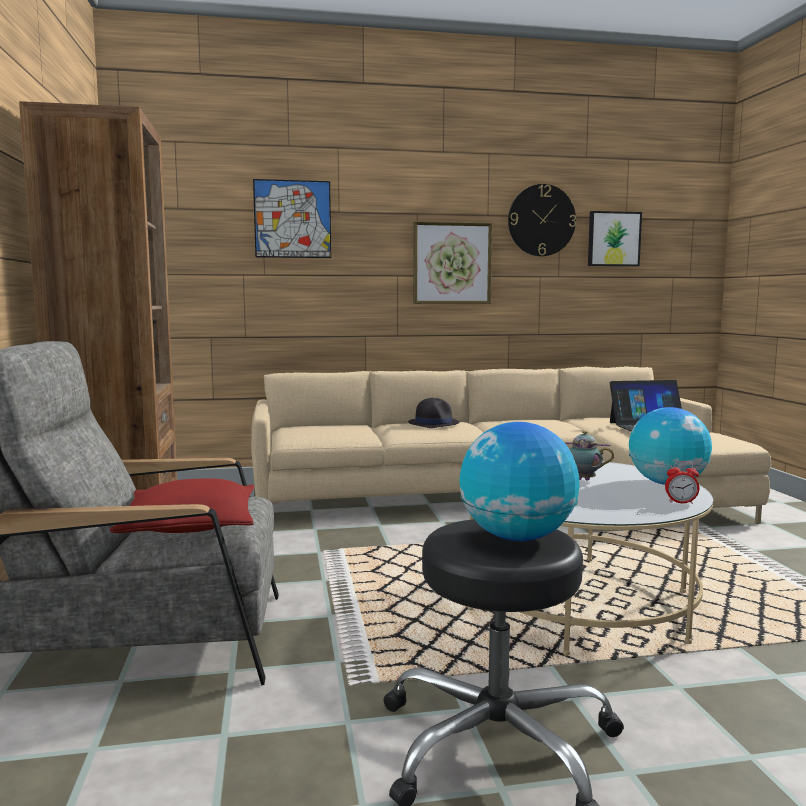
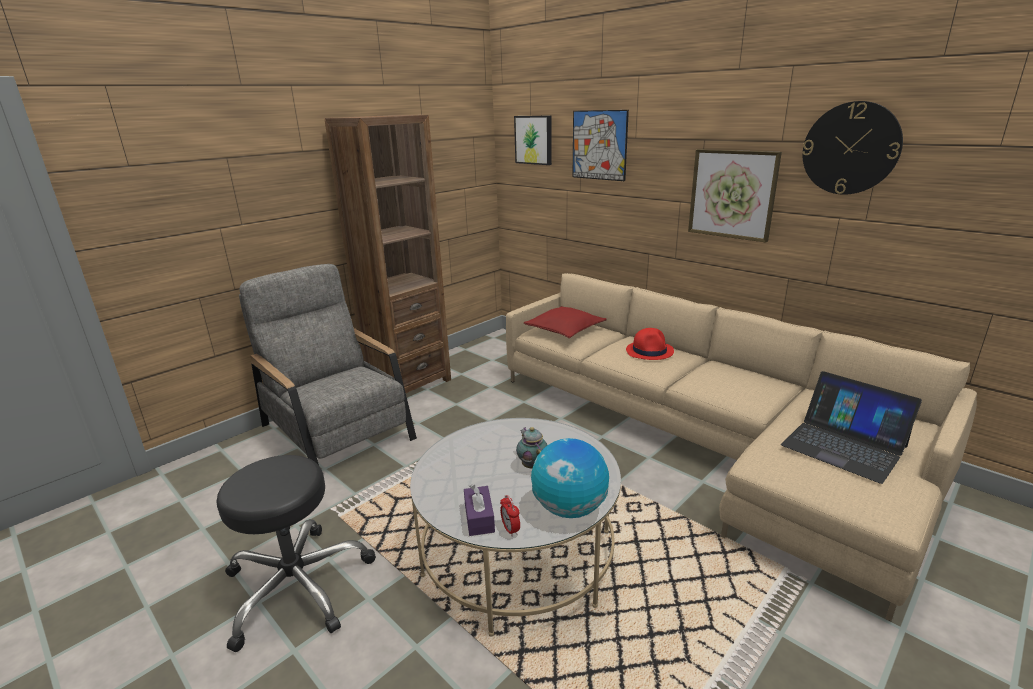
camera: 55 degrees right, 15 degrees up
red pillow [110,478,255,533] -> red pillow moved to [524,306,607,338]
black hat [408,398,459,428] -> red hat [626,328,674,360]
globe [459,422,580,541] -> none
picture [588,211,642,266] -> picture moved to [514,116,552,165]
none -> purple tissue box [464,484,495,536]

